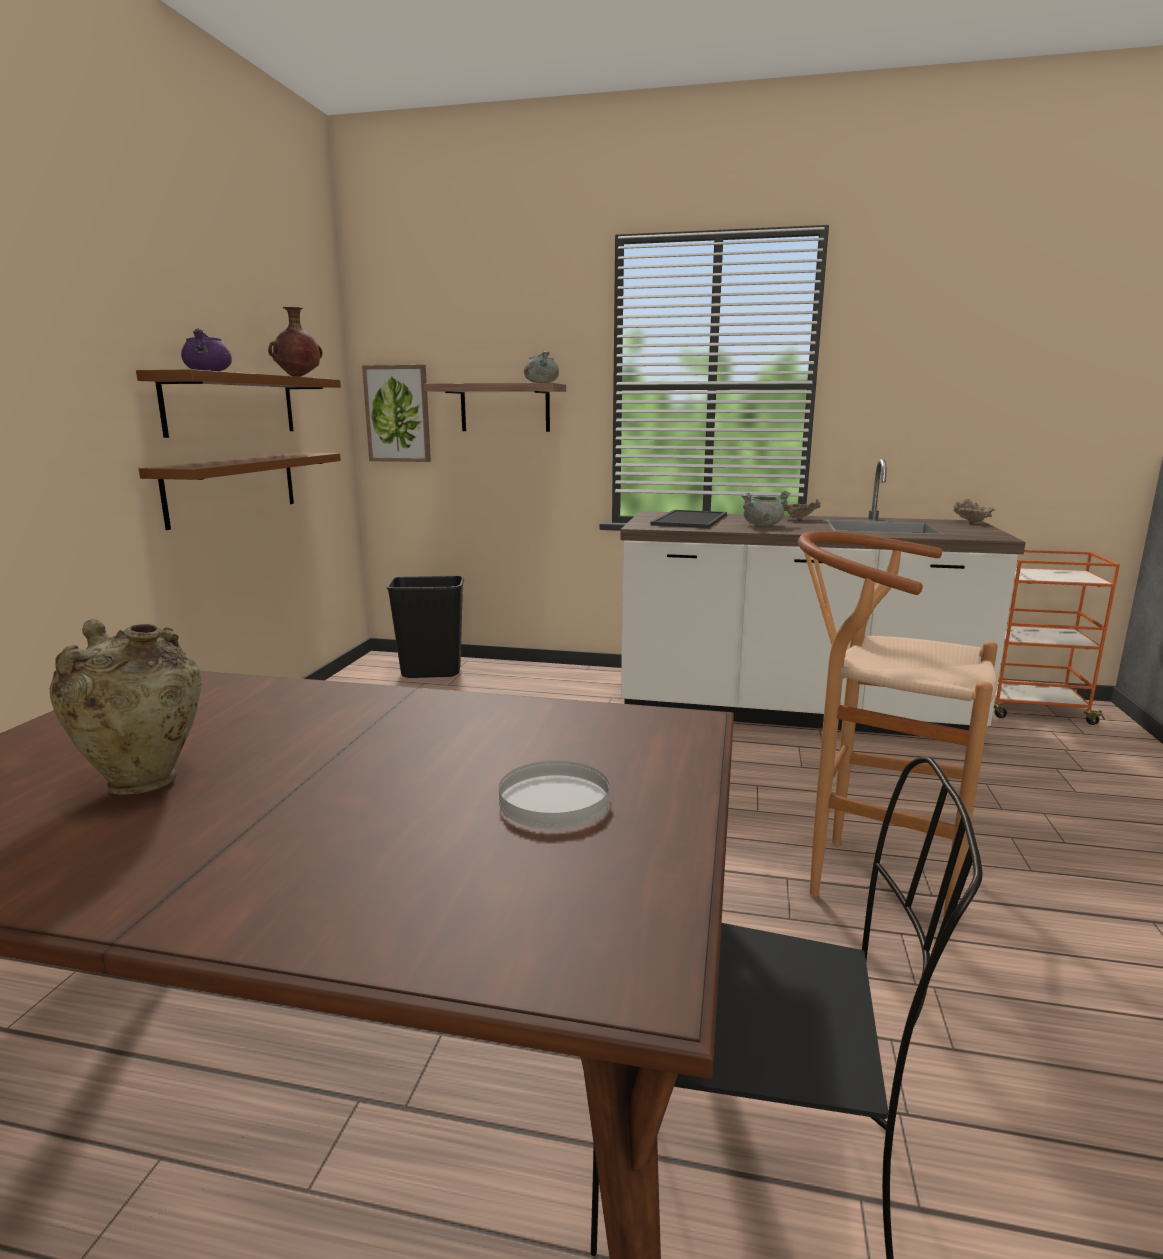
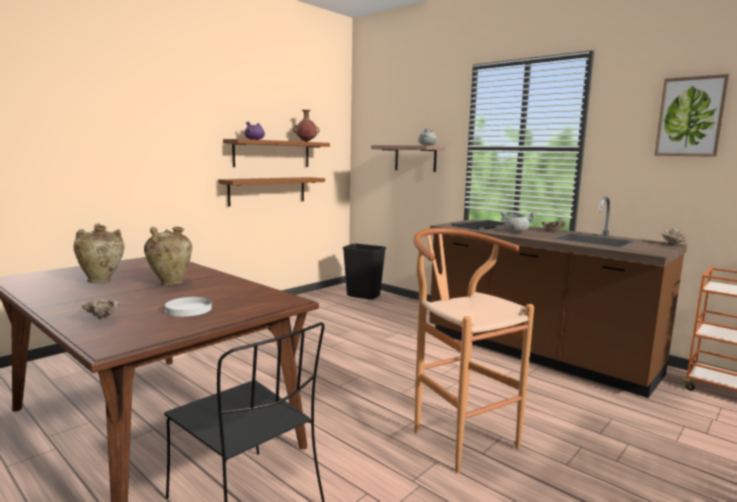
camera: 30 degrees right, 5 degrees down
picture [362,365,431,462] -> picture moved to [654,74,730,157]
white counter [620,459,1026,737] -> brown counter [429,197,687,398]
none -> beige bowl [82,298,121,319]
none -> beige vase [144,227,192,285]

